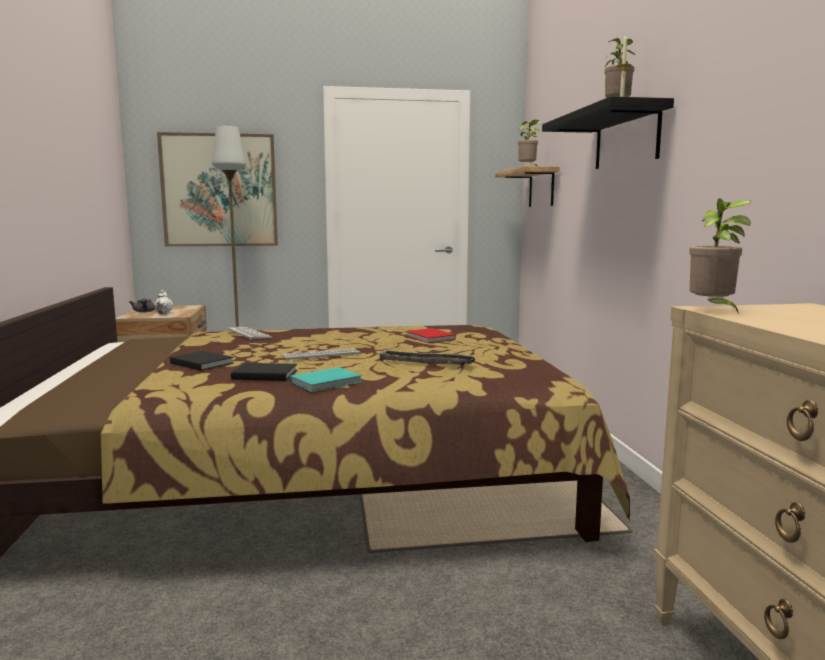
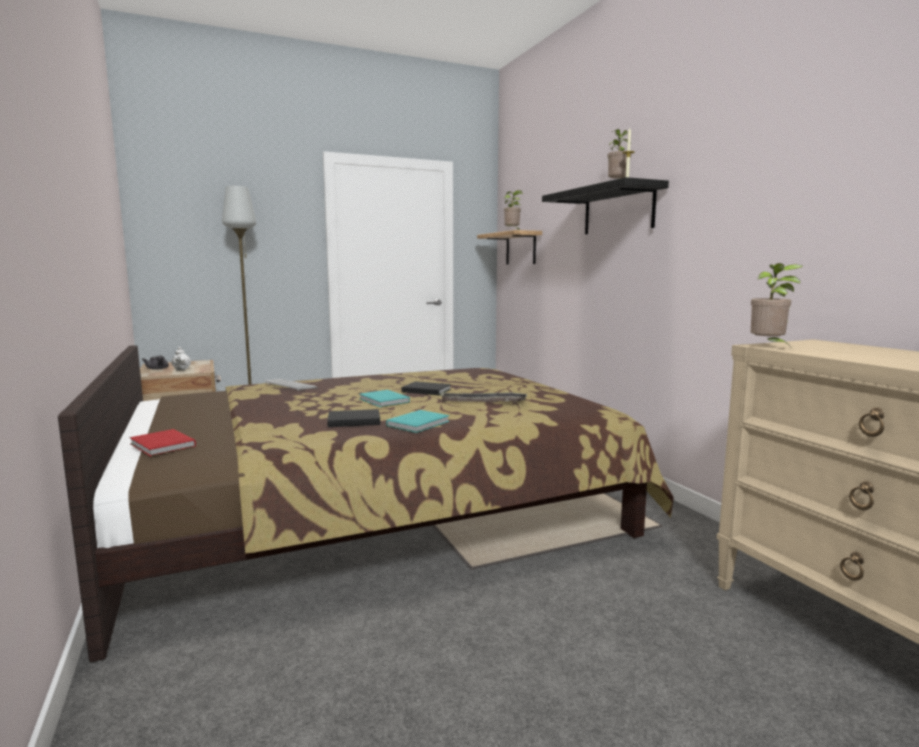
camera: 15 degrees left, 0 degrees up
picture [157,132,278,246] -> none
black book [170,351,234,371] -> black book moved to [401,381,451,395]
keyboard [281,348,360,361] -> turquoise book [359,390,410,407]
red book [406,328,456,343] -> red book moved to [130,429,196,457]

